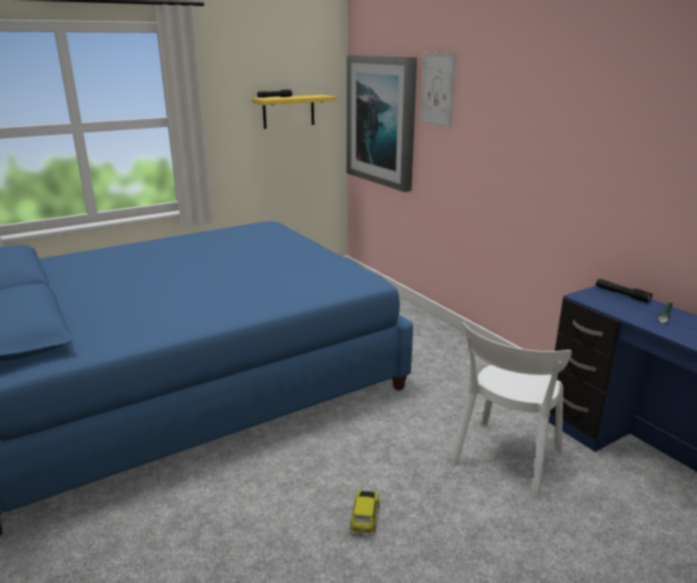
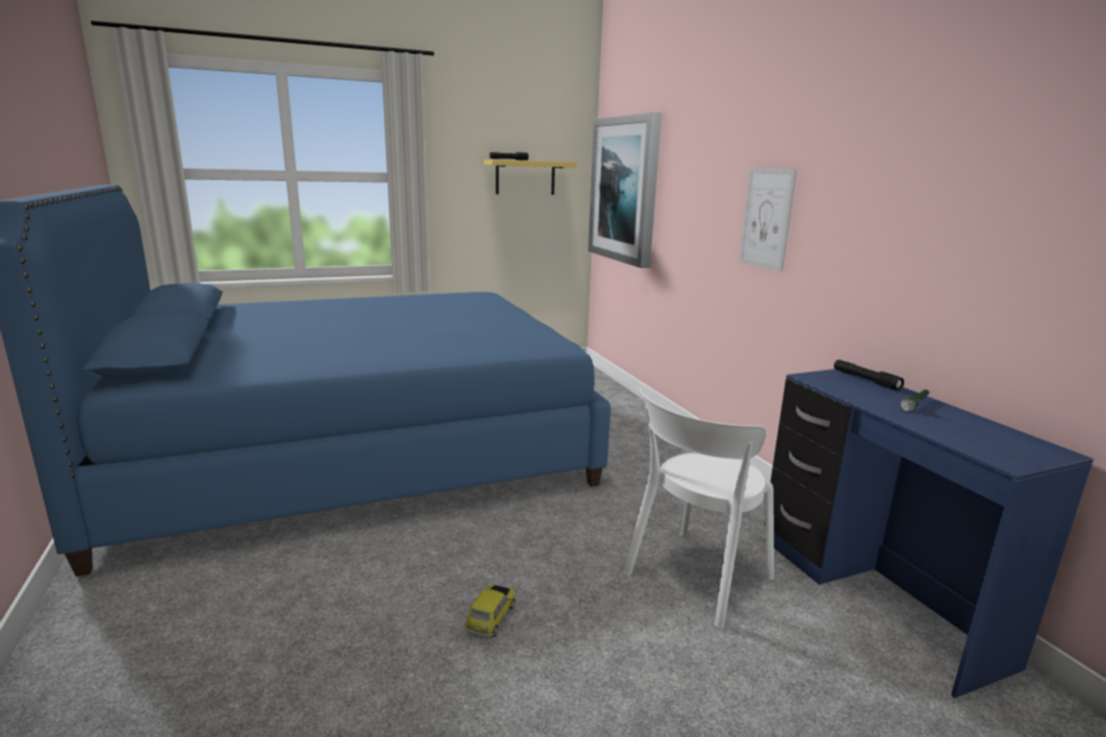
camera: 10 degrees right, 5 degrees down
picture [421,53,456,128] -> picture moved to [739,168,797,271]

